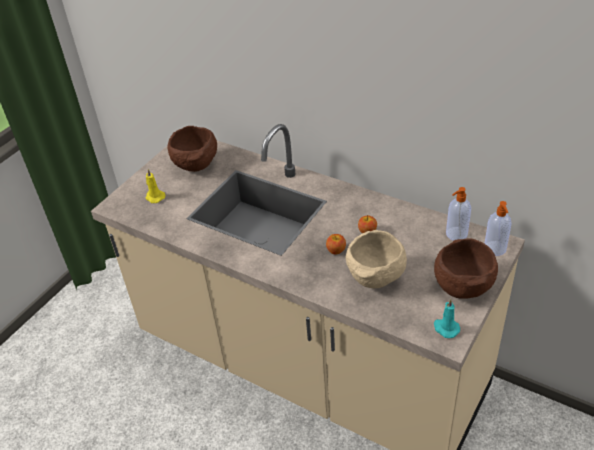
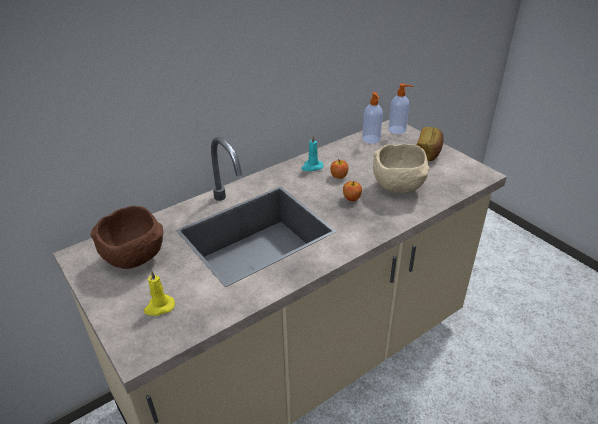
camera: 70 degrees left, 5 degrees down
brown bowl [434,238,498,299] -> bread [417,127,444,161]
turquoise candle [434,299,460,338] -> turquoise candle moved to [301,135,323,171]

